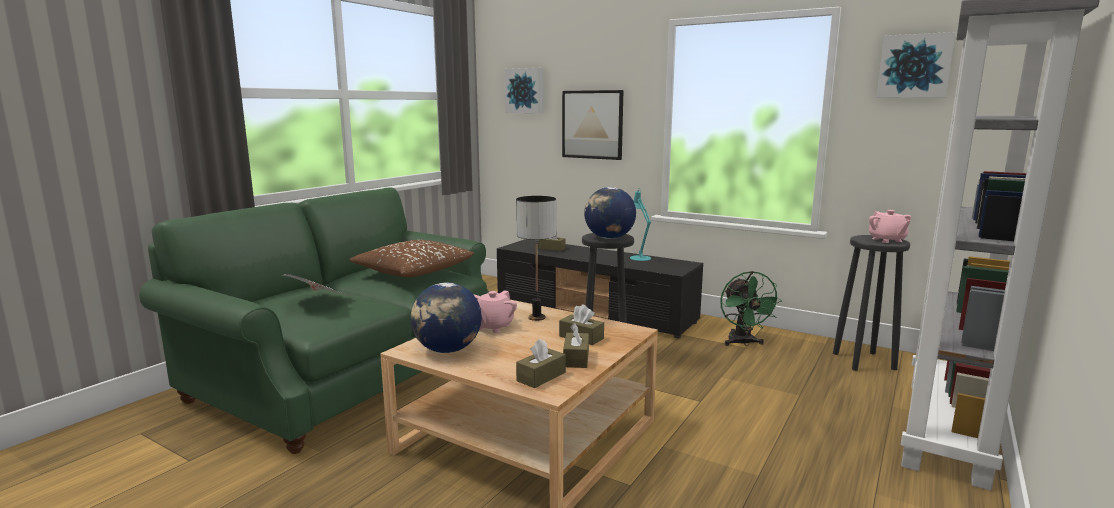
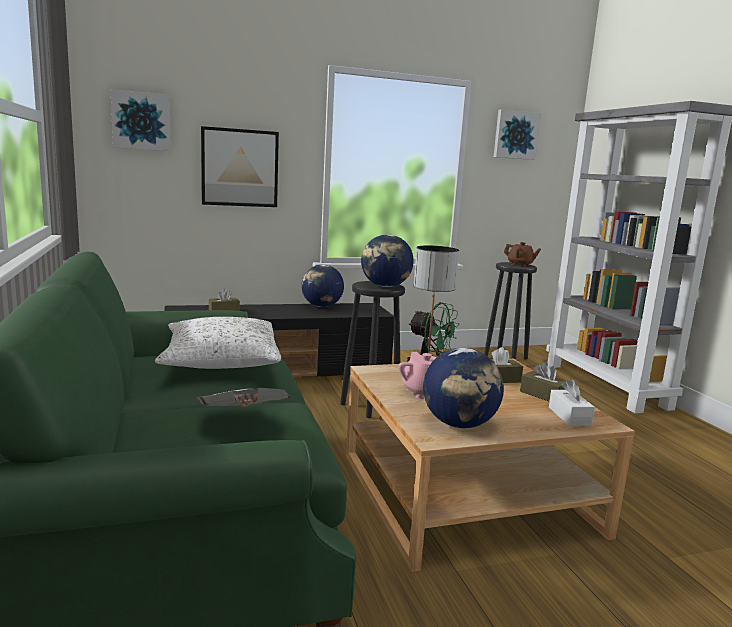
camera: 50 degrees left, 0 degrees up
brown pillow [349,240,474,277] -> white pillow [155,317,281,369]
brown tissue box [516,338,566,388] -> white tissue box [549,380,595,426]
turquoise table lamp [630,188,651,261] -> globe [301,265,344,307]
pink teapot [869,210,911,243] -> brown teapot [504,242,541,267]

